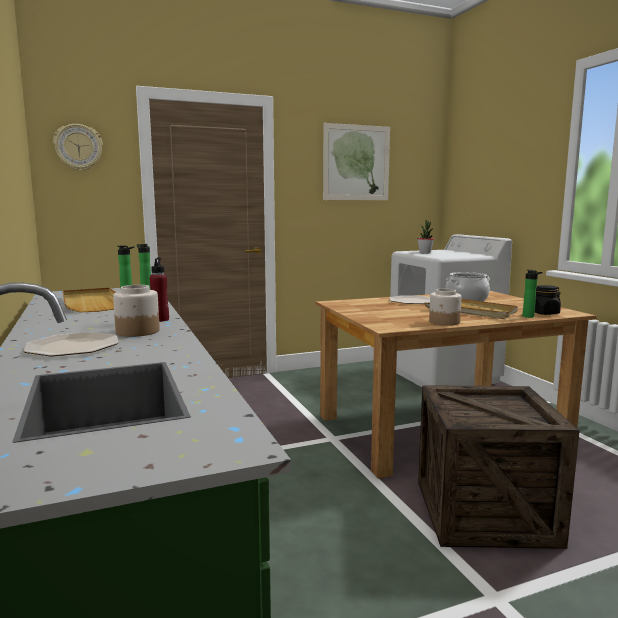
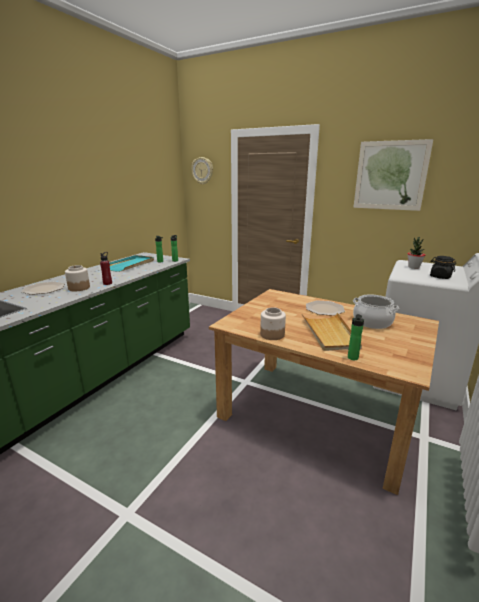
camera: 50 degrees right, 10 degrees up
beige tray [63,288,116,312] -> turquoise tray [110,255,154,272]
crate [418,385,580,549] -> none
black jar [535,285,561,315] -> black jar moved to [430,256,456,279]

